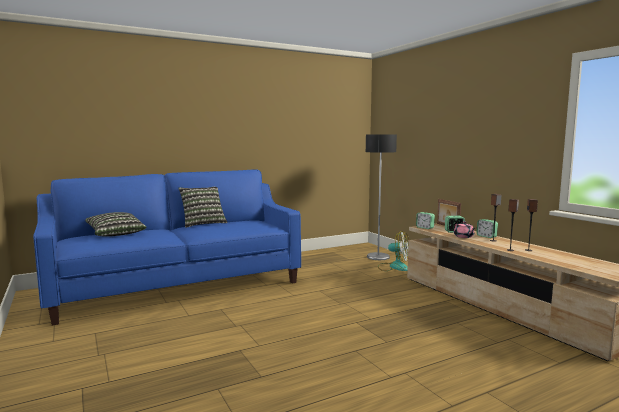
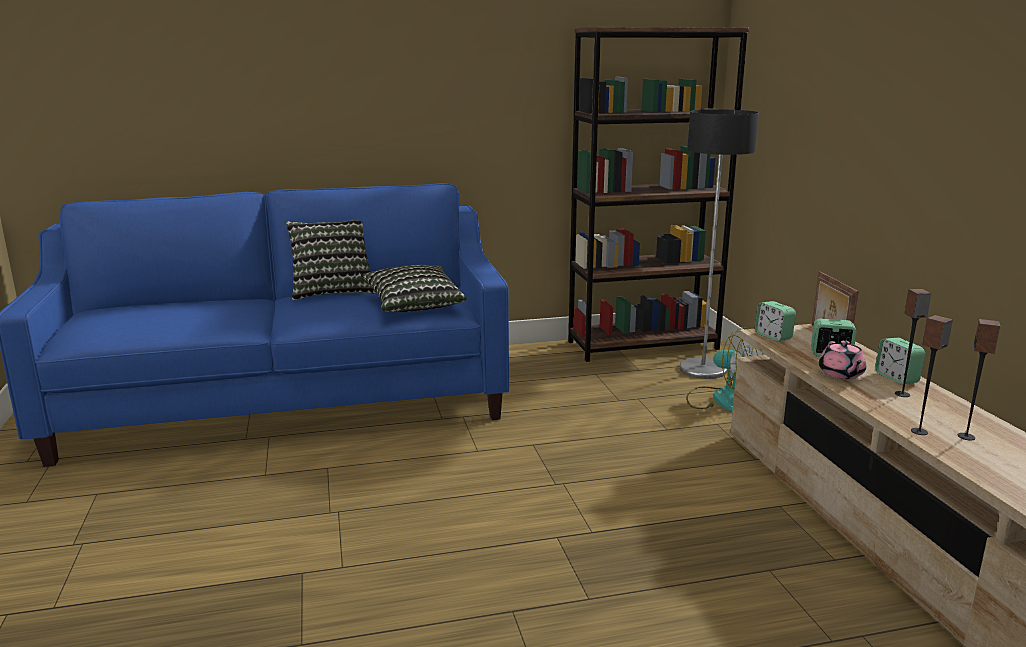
camera: 15 degrees right, 10 degrees up
pillow [85,212,147,237] -> pillow moved to [361,265,466,312]
none -> brown bookcase [568,27,749,362]

